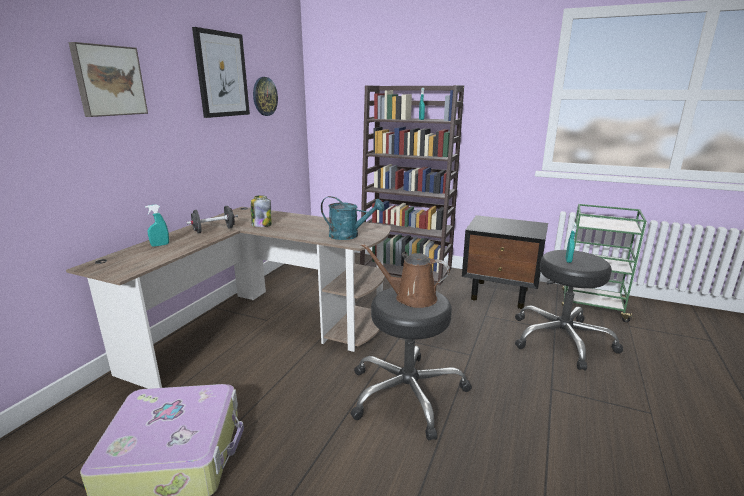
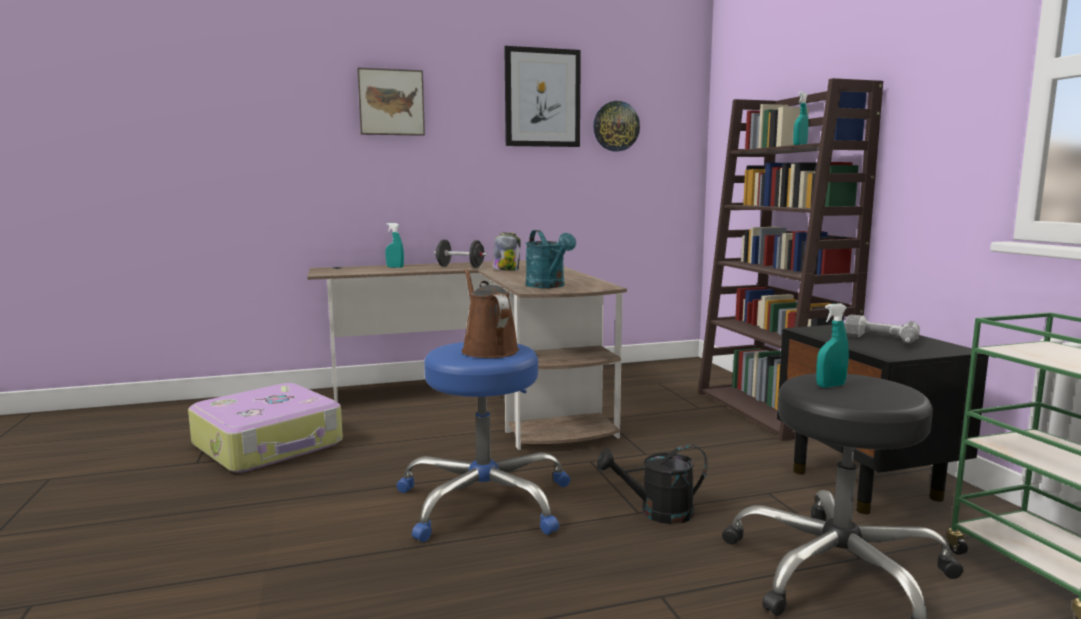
camera: 50 degrees right, 10 degrees down
black stool [350,287,472,440] -> blue stool [397,342,571,542]
none -> black watering can [597,445,708,524]
none -> power drill [845,315,920,344]

